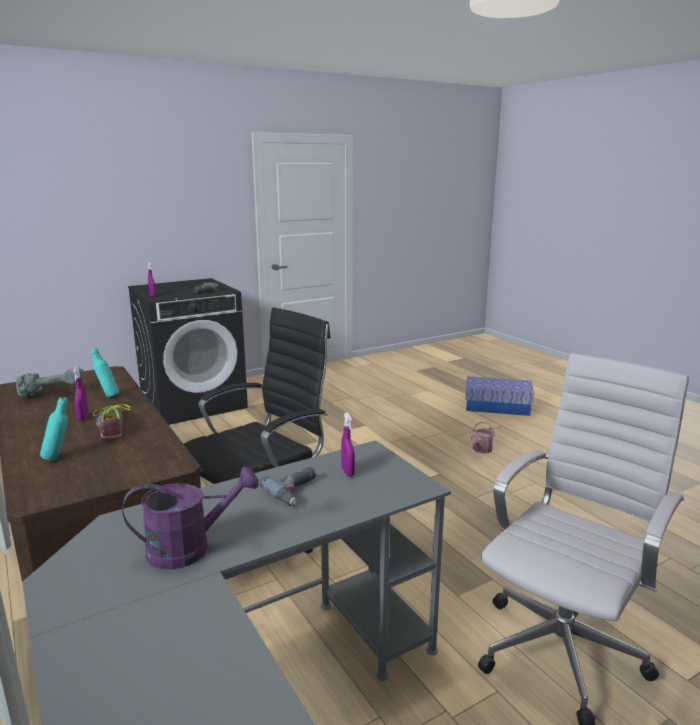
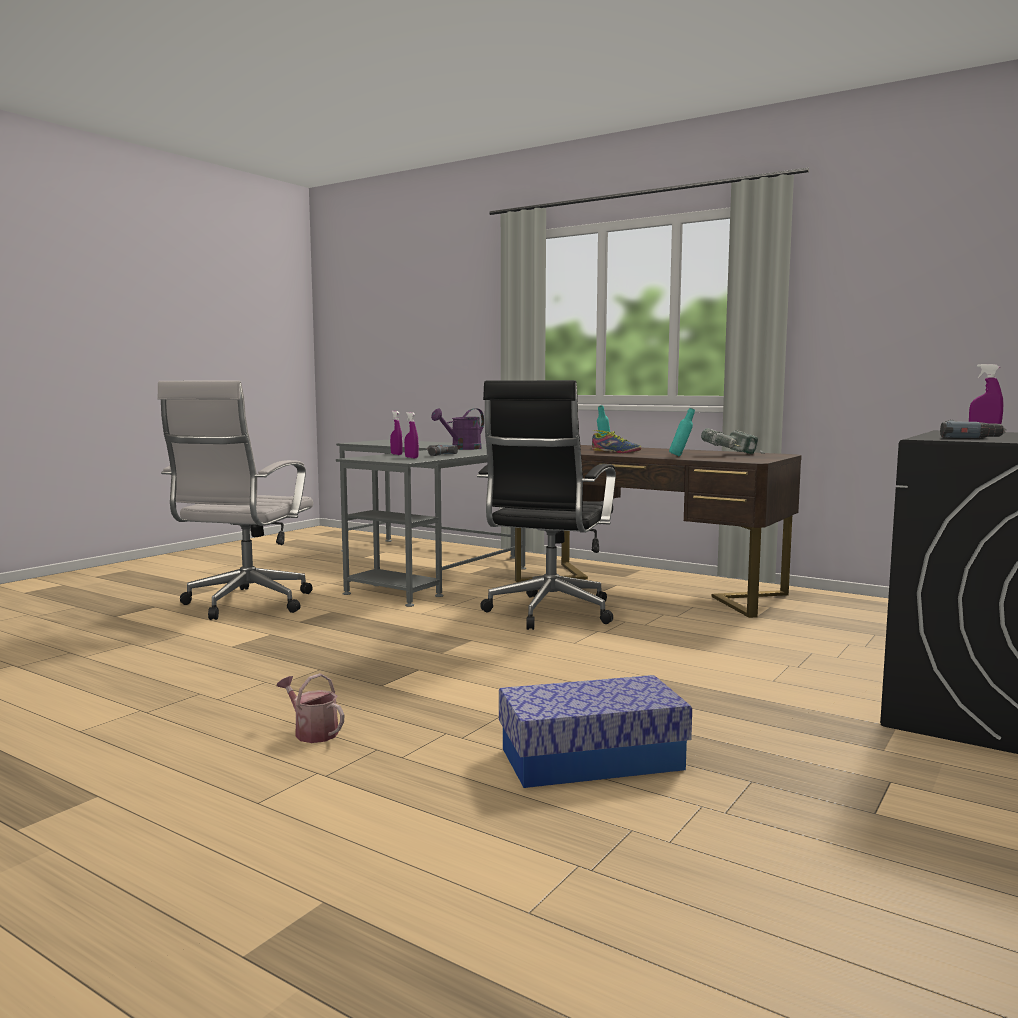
camera: 155 degrees right, 10 degrees down
purple spray bottle [73,366,88,421] -> purple spray bottle moved to [390,411,403,455]
storage box [465,376,534,416] -> storage box moved to [499,675,692,788]
watering can [470,422,494,453] -> watering can turned 60 degrees counterclockwise [277,673,344,743]

